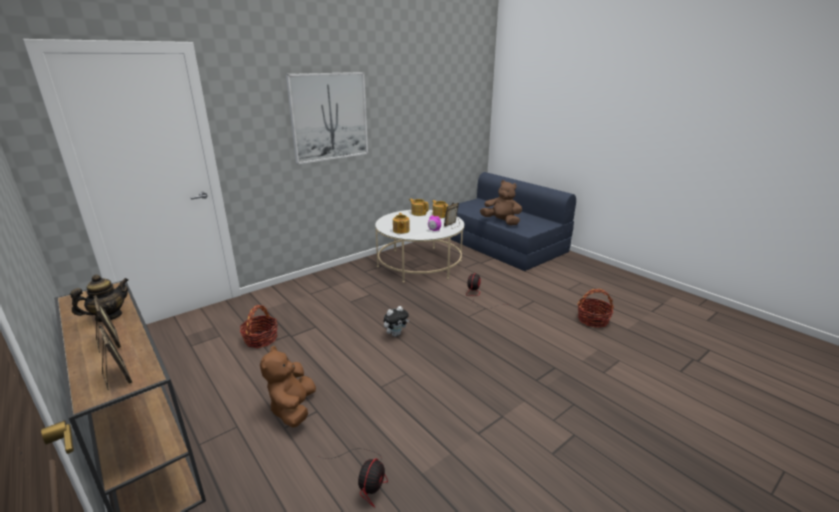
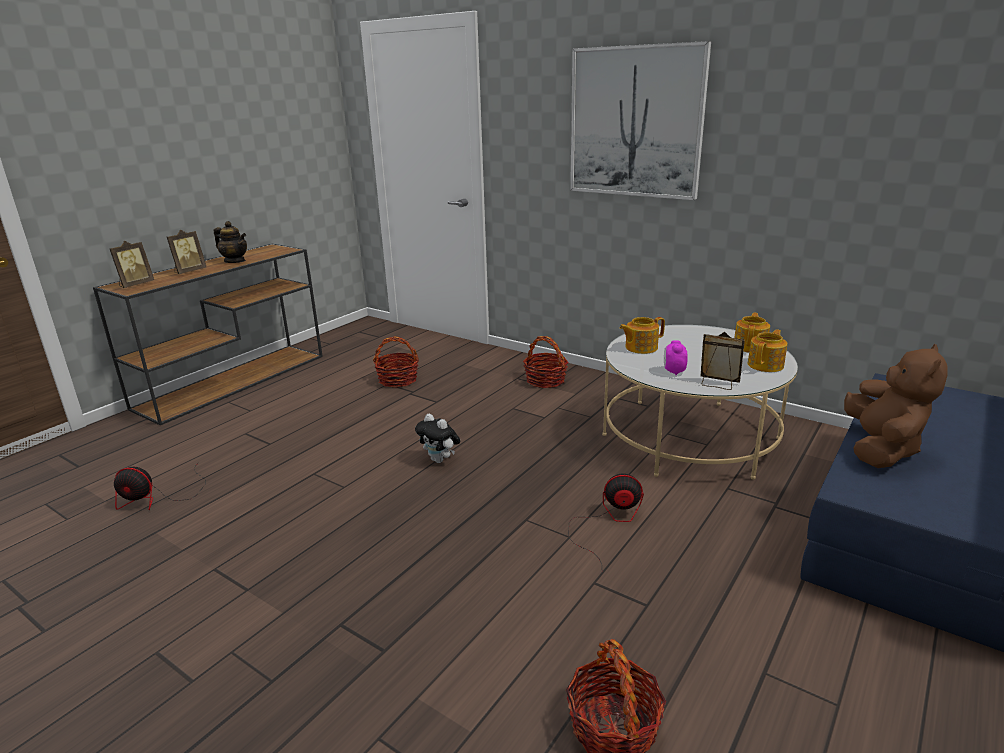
camera: 75 degrees right, 0 degrees up
brown plush toy [260,346,316,428] -> none
none -> basket [523,336,569,388]

